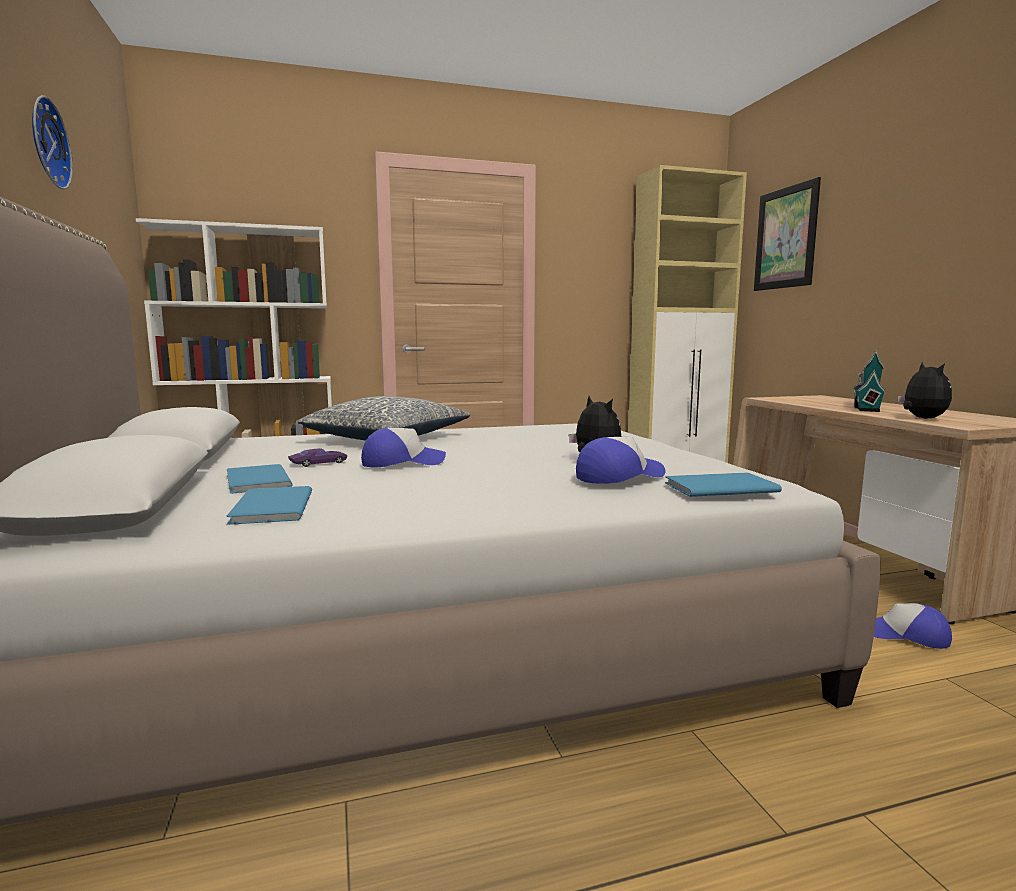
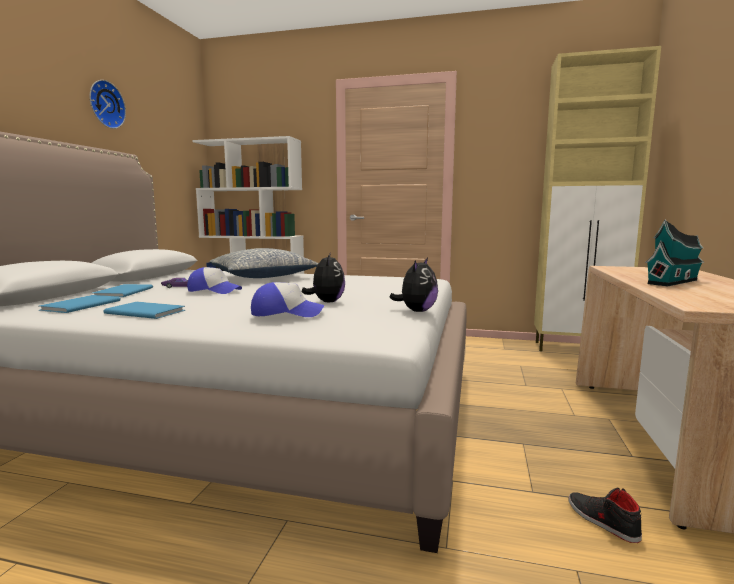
camera: 30 degrees right, 0 degrees up
blue book [665,473,782,497] -> blue book moved to [103,302,185,319]
picture [754,177,821,291] -> none
cap [874,603,952,649] -> black shoe [568,487,642,543]
plush toy [898,362,952,419] -> plush toy moved to [389,258,438,312]

